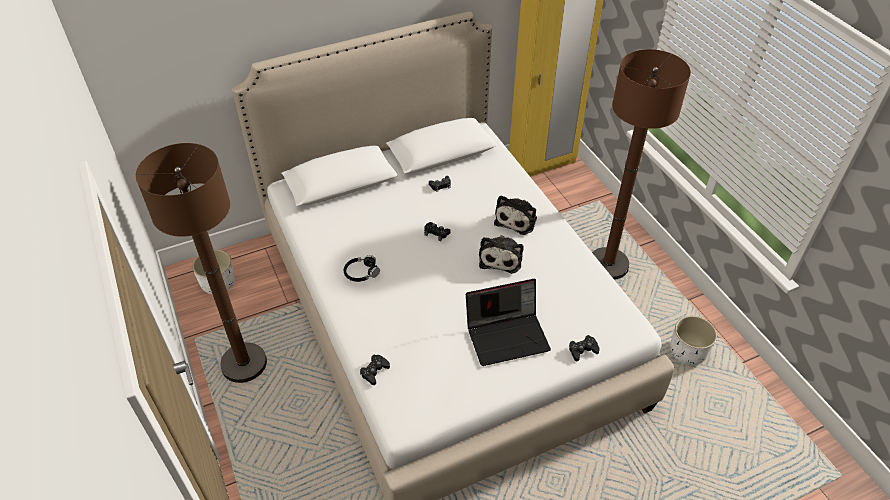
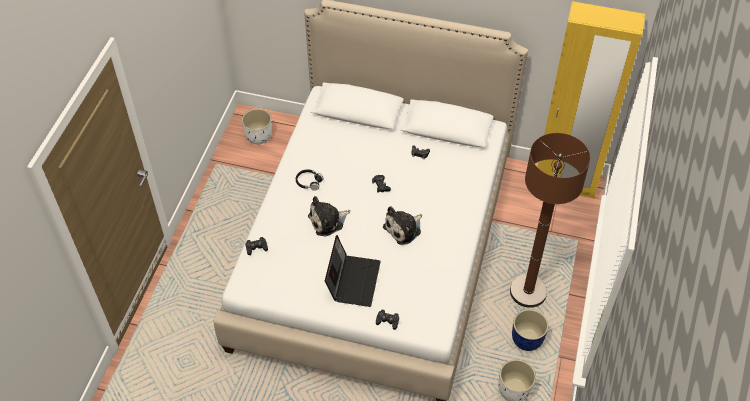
camera: 40 degrees right, 5 degrees up
brown floor lamp [136,143,267,383] -> none
laptop [466,279,551,366] -> laptop turned 105 degrees counterclockwise [325,235,381,307]
plush toy [494,195,537,235] -> plush toy moved to [308,196,350,237]
none -> blue planter [512,309,549,351]

